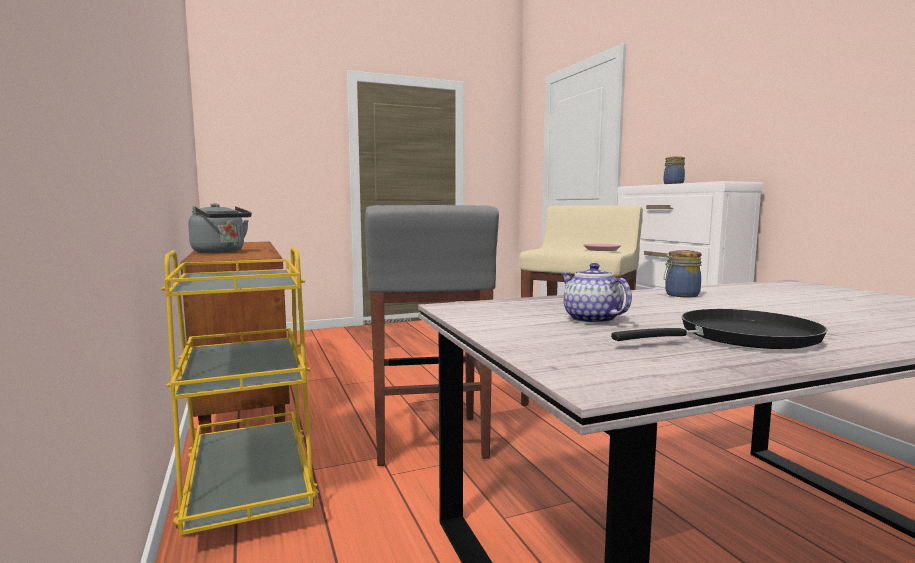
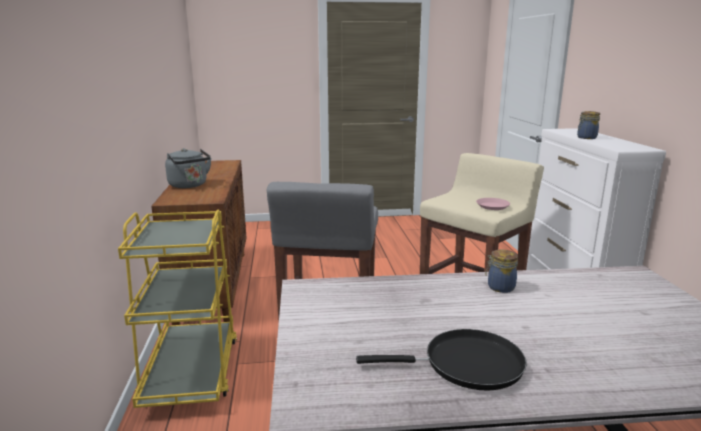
camera: 15 degrees right, 10 degrees up
teapot [561,263,632,324] -> none

